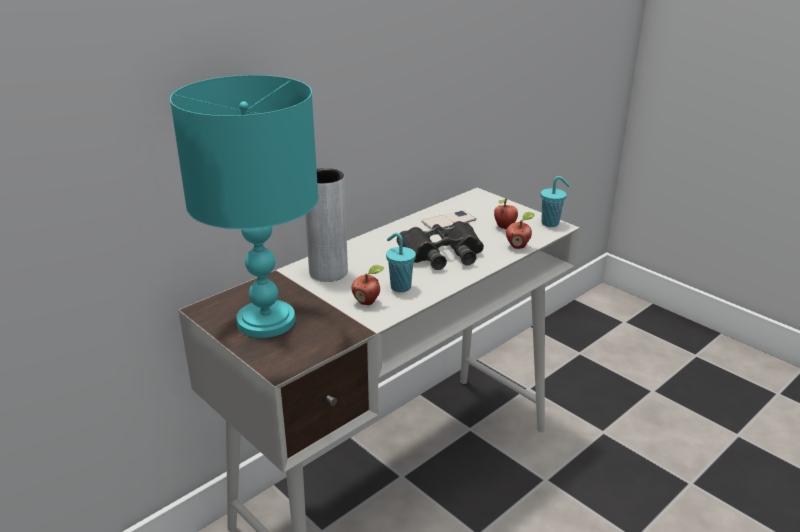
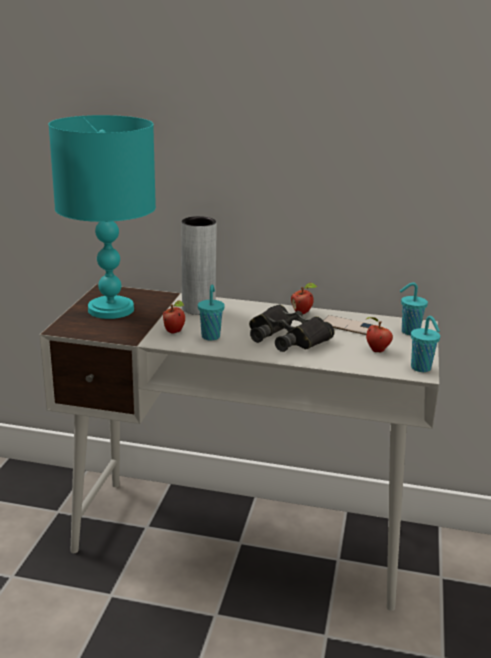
camera: 55 degrees right, 5 degrees down
apple [506,212,534,249] -> apple moved to [291,283,317,314]
none -> turquoise cup [400,283,428,335]

